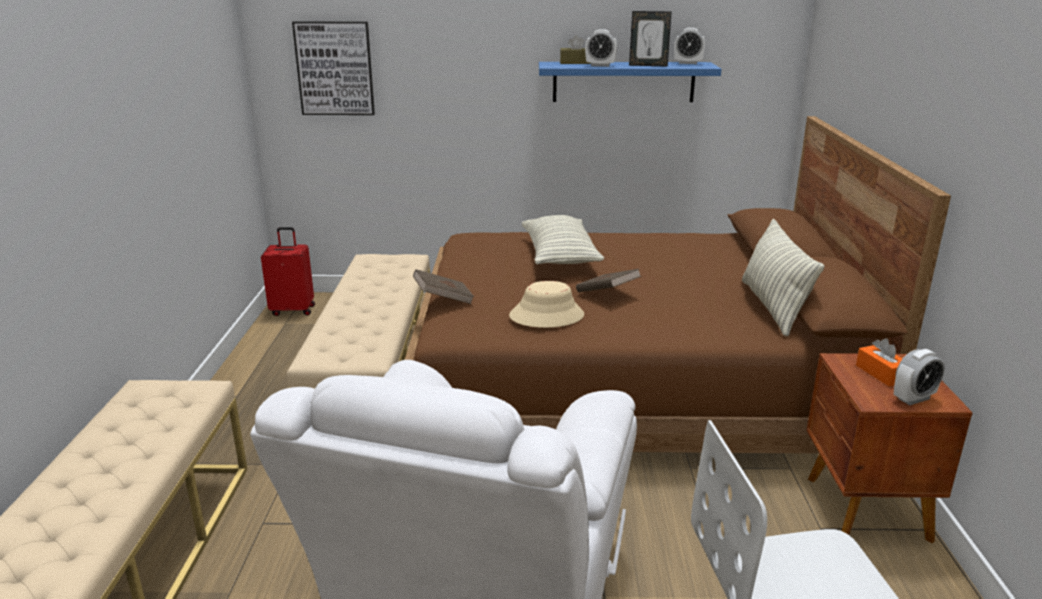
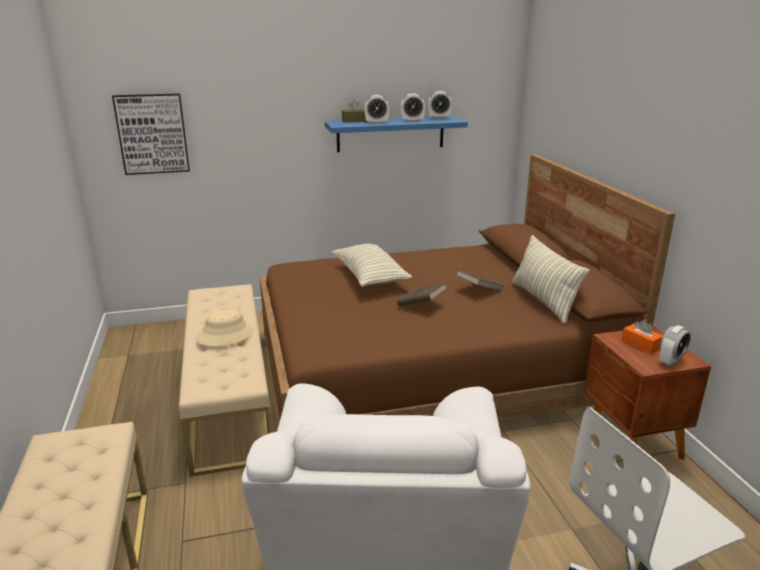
camera: 15 degrees left, 0 degrees up
red suitcase [261,227,315,316] -> none
brown book [413,269,474,304] -> brown book moved to [456,270,504,291]
beige hat [509,281,584,328] -> beige hat moved to [196,309,254,346]
picture frame [629,11,672,67] -> alarm clock [400,94,425,122]

